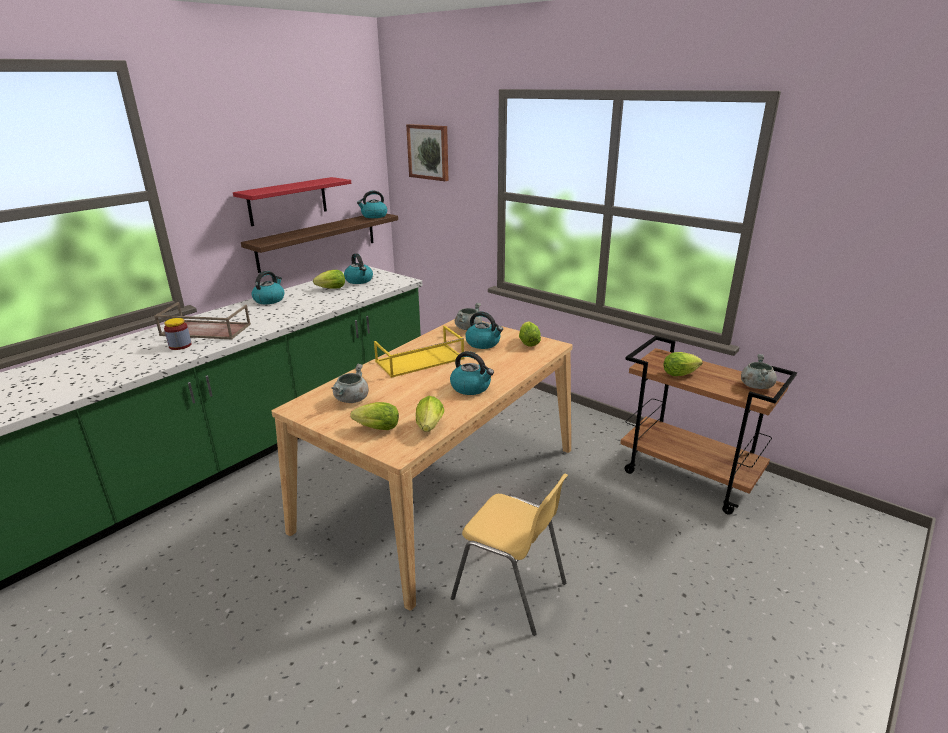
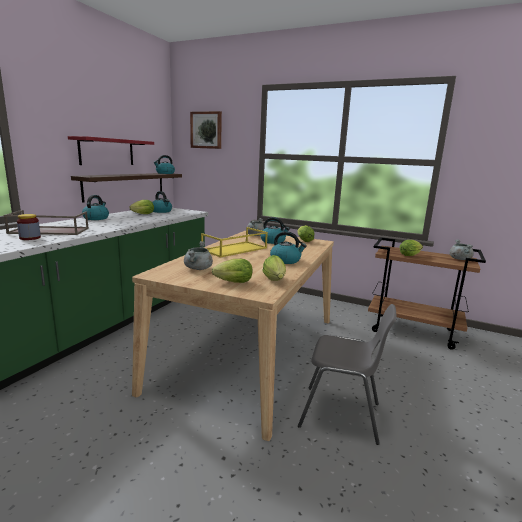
camera: 15 degrees left, 10 degrees down
yellow chair [451,473,568,636] -> grey chair [298,304,396,445]

